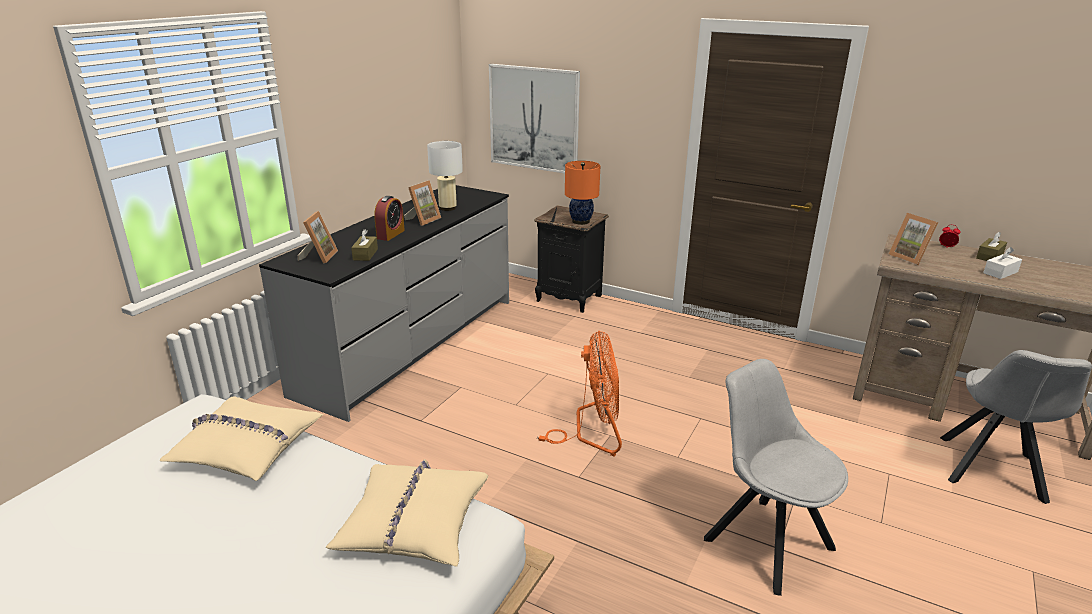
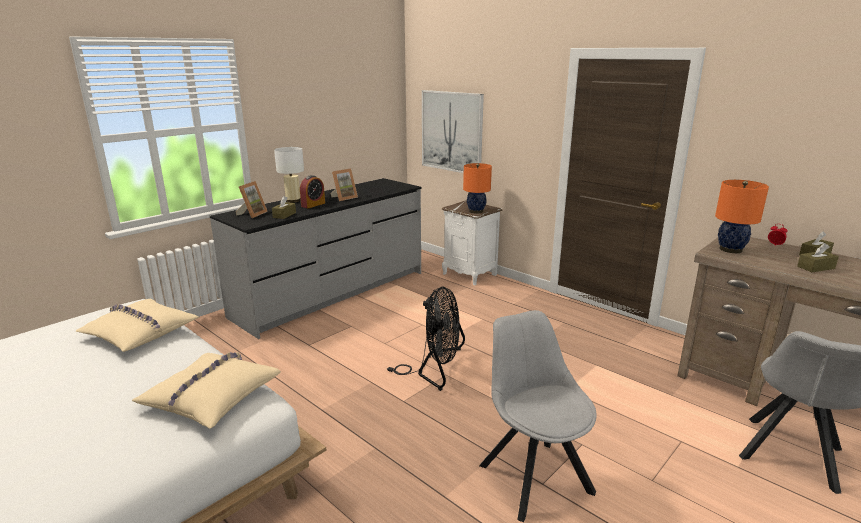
camera: 15 degrees right, 5 degrees down
white table lamp [427,141,463,211] -> white table lamp moved to [274,147,304,203]
black nightstand [534,205,609,313] -> white nightstand [442,200,502,285]
orange fan [537,331,622,457] -> black fan [387,287,465,391]
picture frame [889,213,938,265] -> orange table lamp [715,180,769,253]
white tissue box [983,247,1022,279] -> brown tissue box [797,243,839,272]

